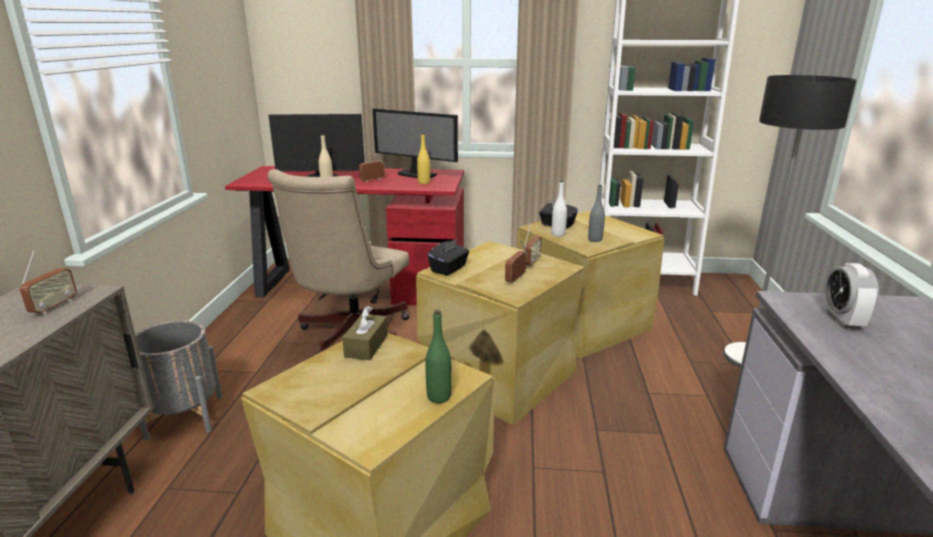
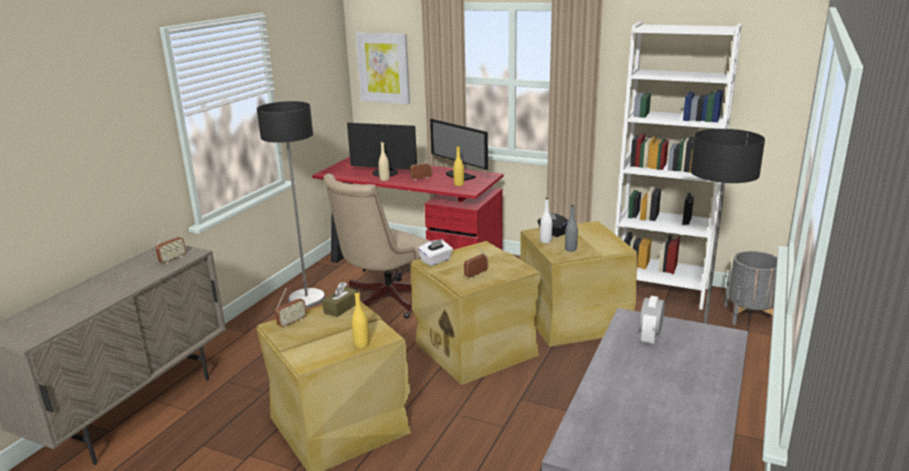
camera: 20 degrees right, 0 degrees up
grey planter [135,320,222,440] -> grey planter moved to [724,251,777,325]
green bottle [425,310,452,403] -> yellow bottle [352,290,369,349]
black tissue box [427,239,469,276] -> white tissue box [418,239,453,266]
radio [524,223,542,267] -> radio moved to [275,288,306,328]
none -> floor lamp [257,101,325,307]
none -> picture [356,32,410,104]

